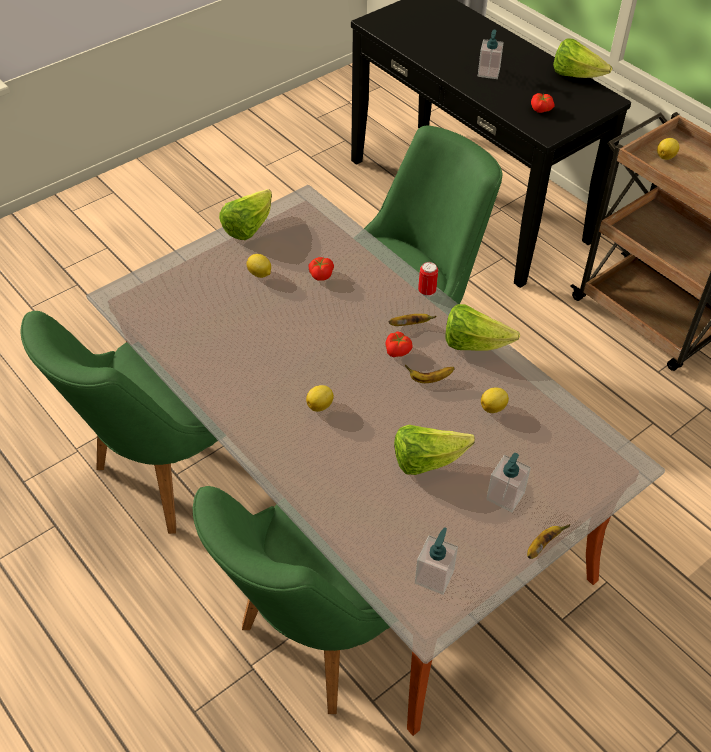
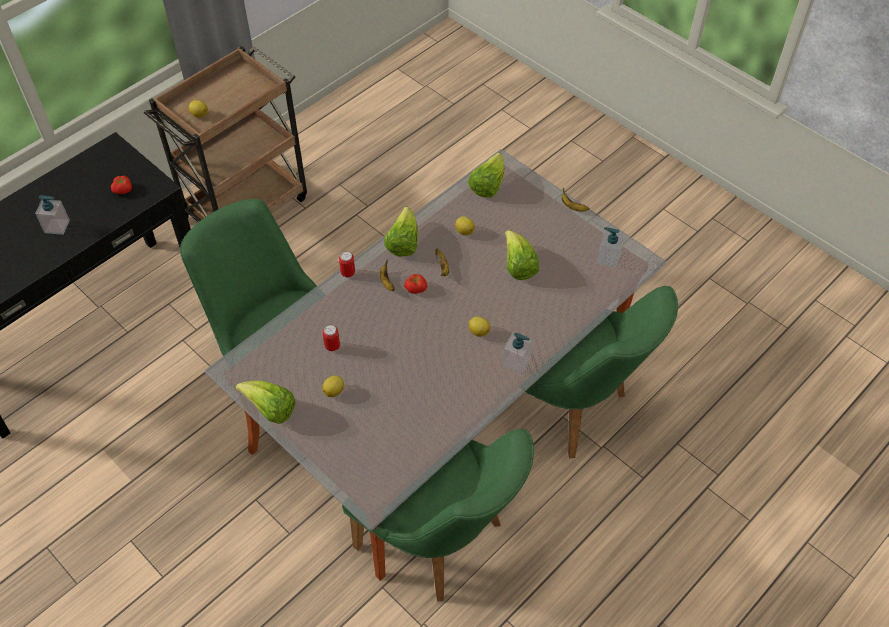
camera: 95 degrees left, 5 degrees up
tomato [308,257,334,280] -> can [323,325,340,352]
soap dispenser [486,453,531,512] -> soap dispenser moved to [503,332,532,374]
lettuce [553,39,612,78] -> lettuce moved to [468,152,504,198]

